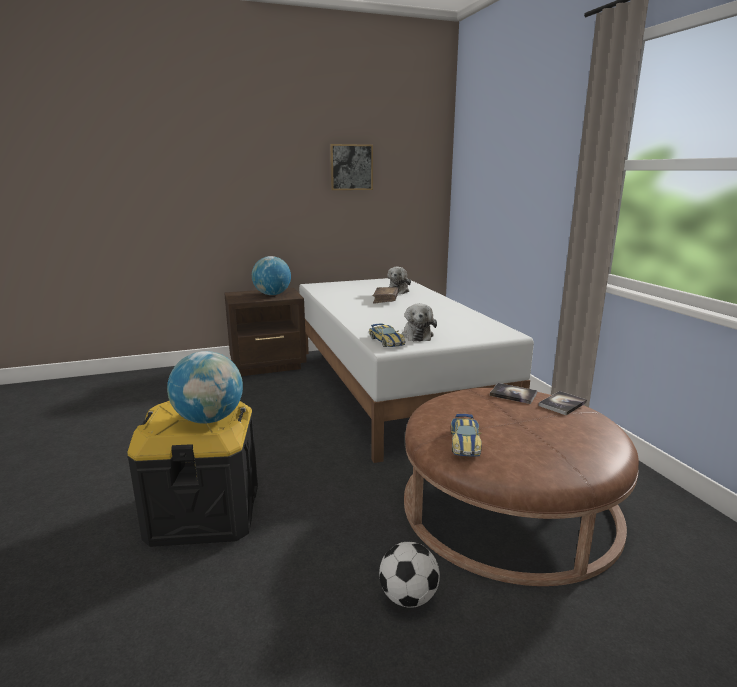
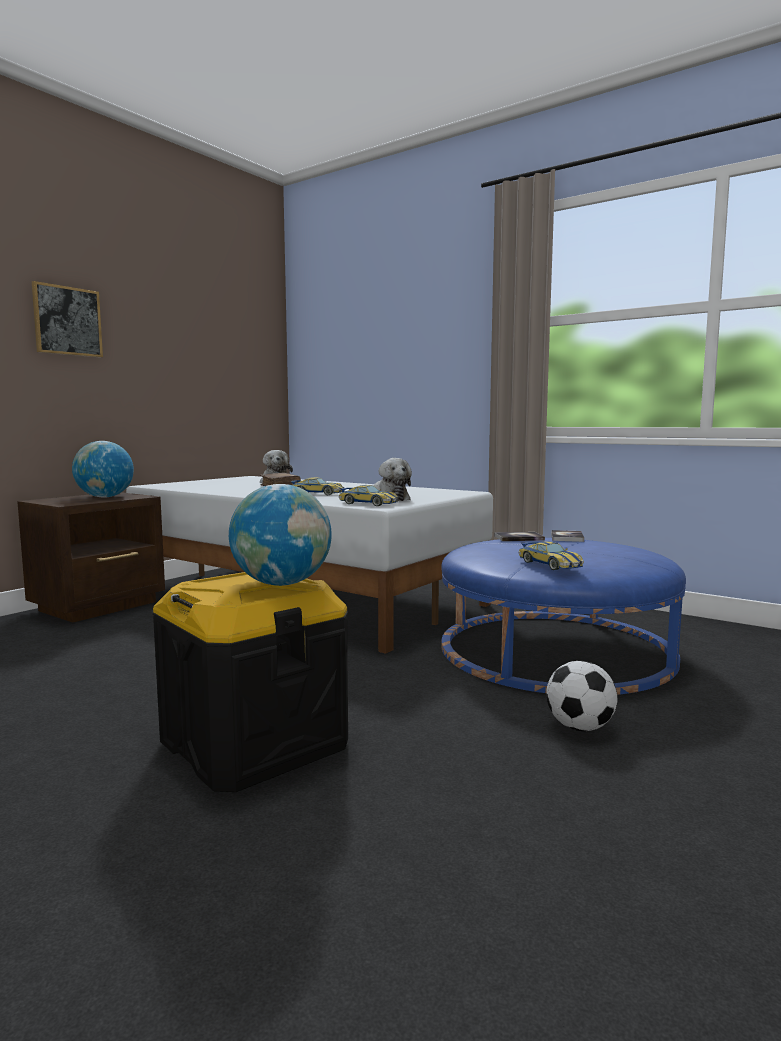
camera: 35 degrees left, 10 degrees down
picture [330,144,373,190] -> picture moved to [32,281,103,357]
brown ottoman [404,388,639,586] -> blue ottoman [441,538,686,695]
none -> toy car [291,477,344,495]

